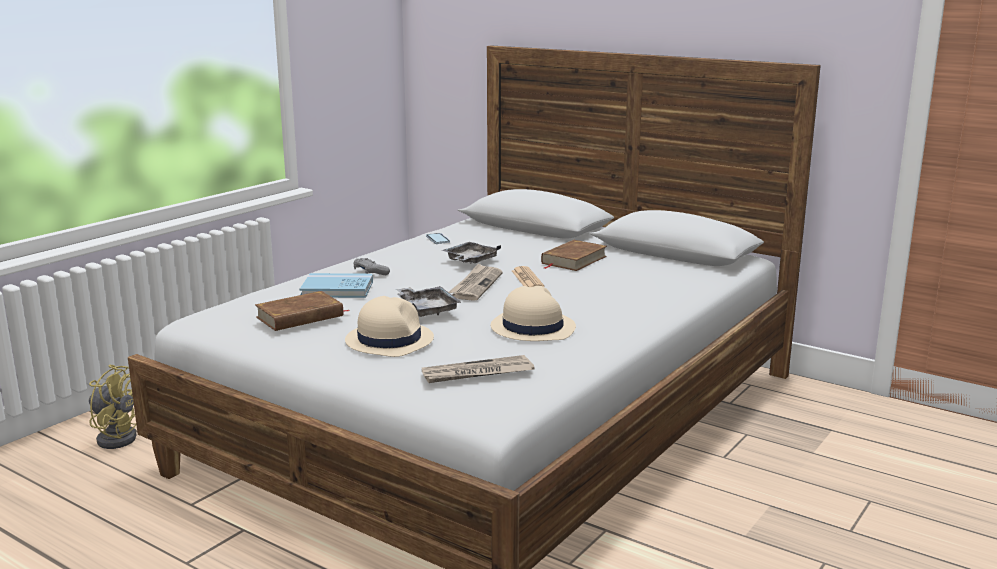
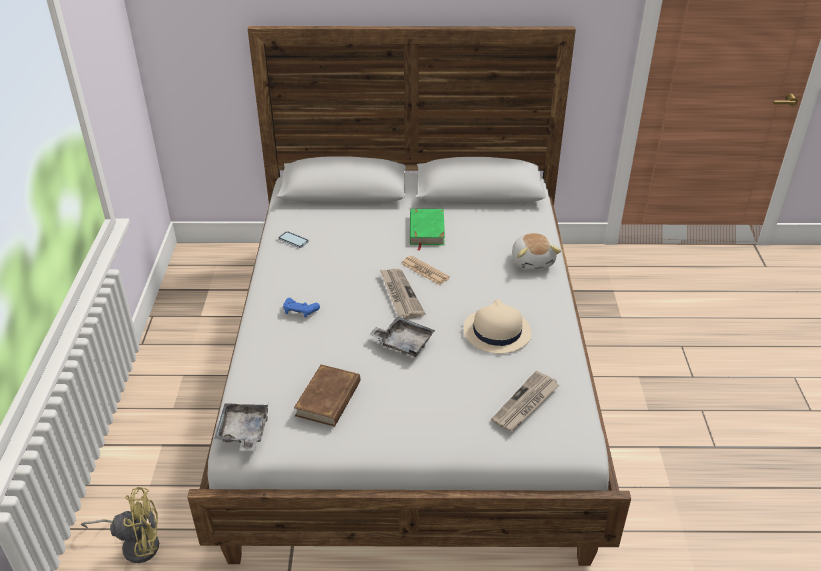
camera: 35 degrees left, 20 degrees up
blue book [300,273,373,298] -> none
beige hat [345,296,434,357] -> none
grey game controller [354,258,390,275] -> blue game controller [283,298,320,318]
grey tray [442,242,501,264] -> grey tray moved to [214,403,268,451]
brown book [541,240,607,271] -> green book [410,209,445,251]
none -> plush toy [512,233,561,270]

